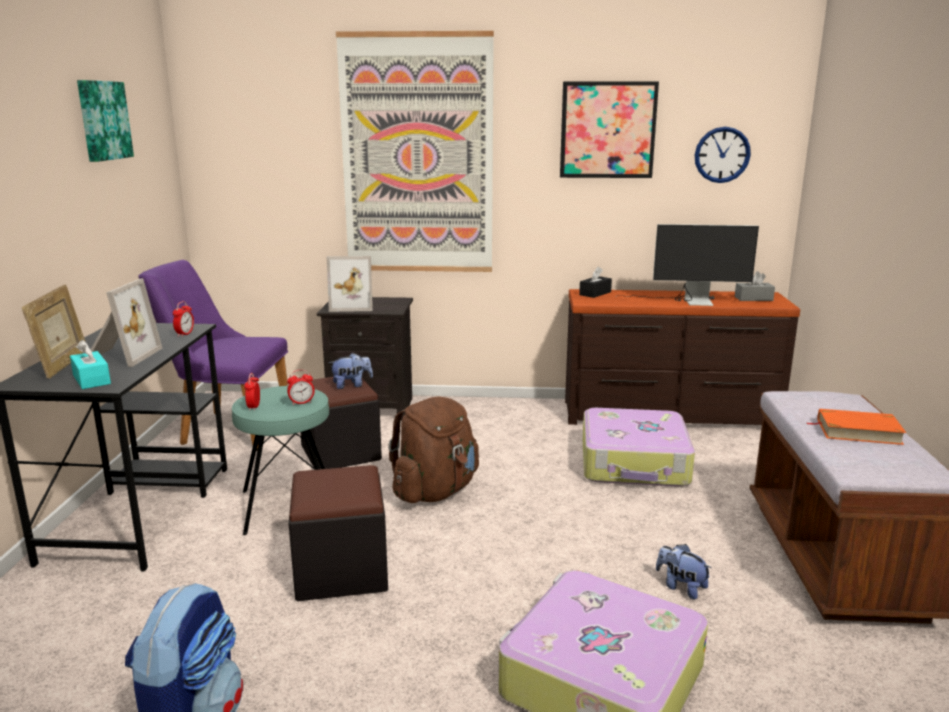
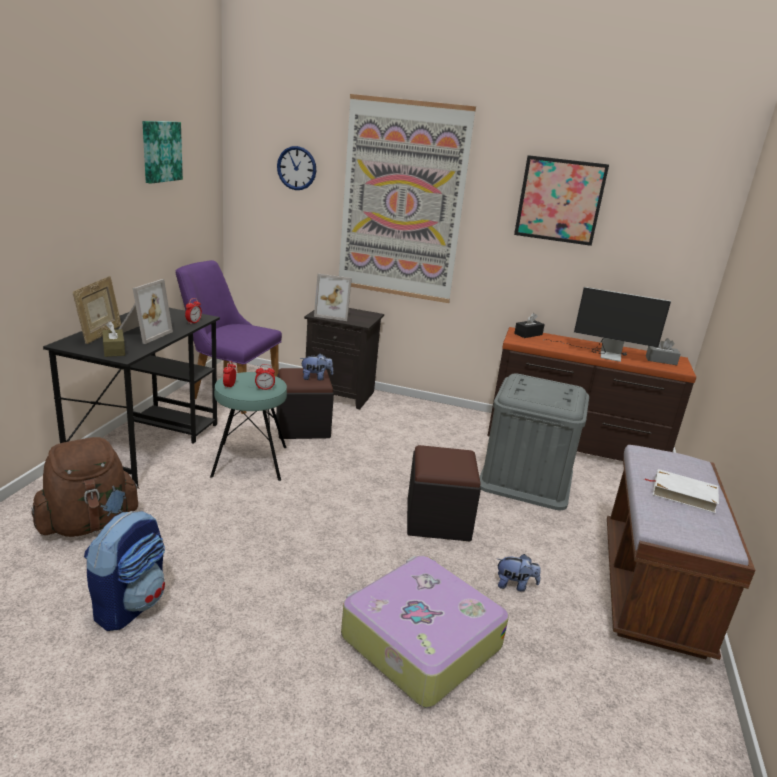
camera: 10 degrees right, 5 degrees up
turquoise tissue box [70,340,111,389] -> brown tissue box [102,321,125,357]
black ottoman [289,465,388,601] -> black ottoman moved to [407,445,481,542]
brown backpack [388,396,479,503] -> brown backpack moved to [31,437,140,537]
suitcase [583,408,695,487] -> grey storage box [479,373,589,510]
plush toy [656,544,712,600] -> plush toy turned 135 degrees clockwise [497,554,541,592]
wall clock [695,127,751,183] -> wall clock moved to [277,146,316,190]
orange book [807,409,906,445] -> white book [644,469,719,513]

